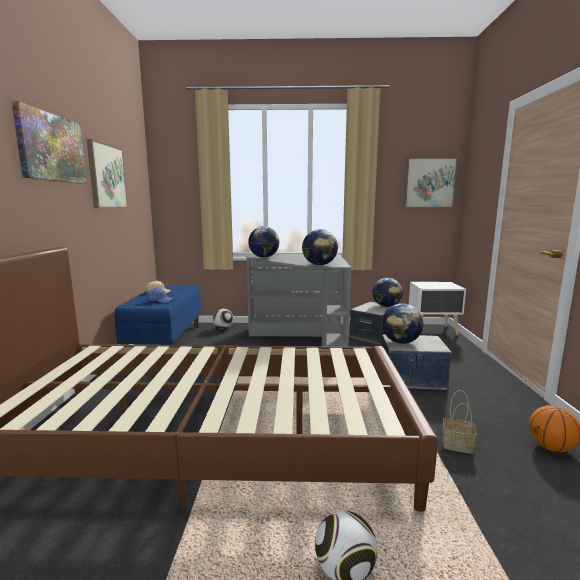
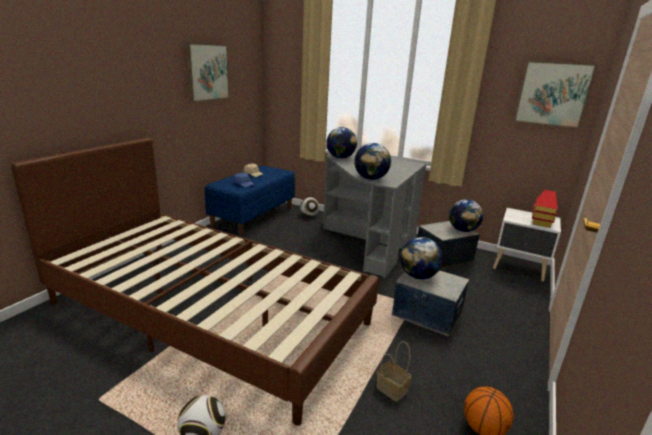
camera: 25 degrees right, 10 degrees up
picture [11,101,87,184] -> none
none -> toy house [532,190,558,228]

